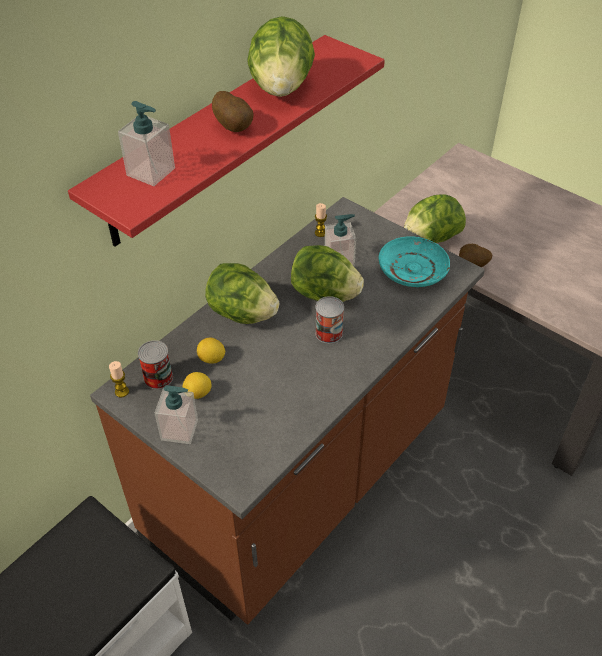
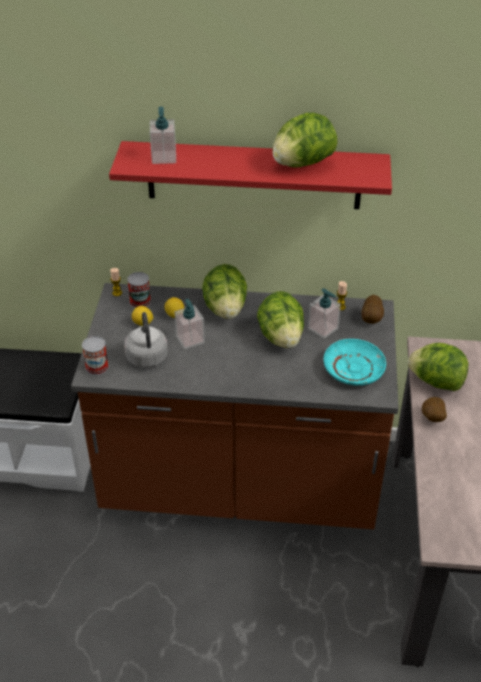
camera: 55 degrees right, 5 degrees down
soap dispenser [155,385,198,444] -> soap dispenser moved to [174,299,205,349]
potato [212,91,253,132] -> potato moved to [362,295,384,324]
can [315,296,344,344] -> can moved to [82,336,109,375]
none -> grey kettle [124,312,168,368]

